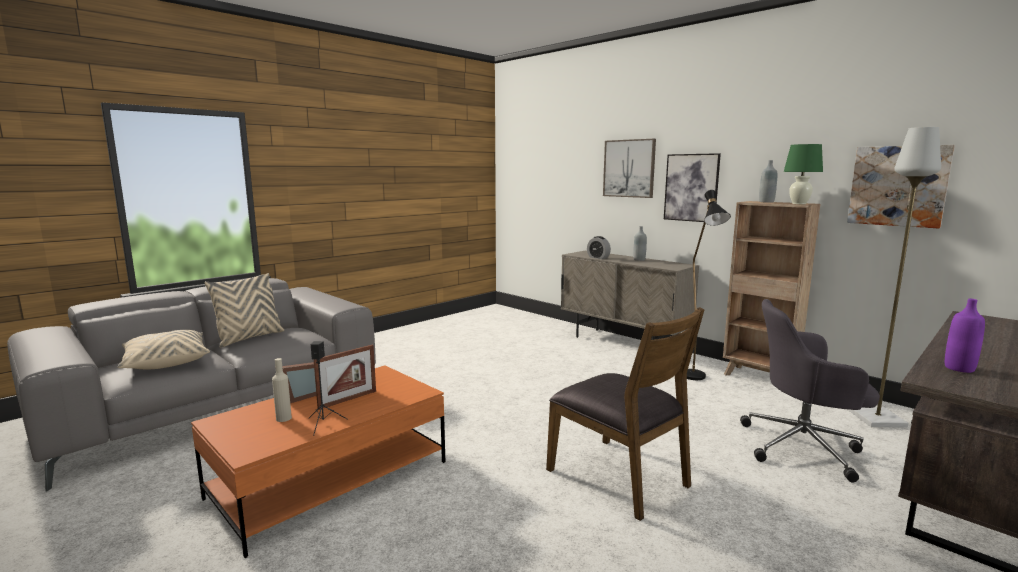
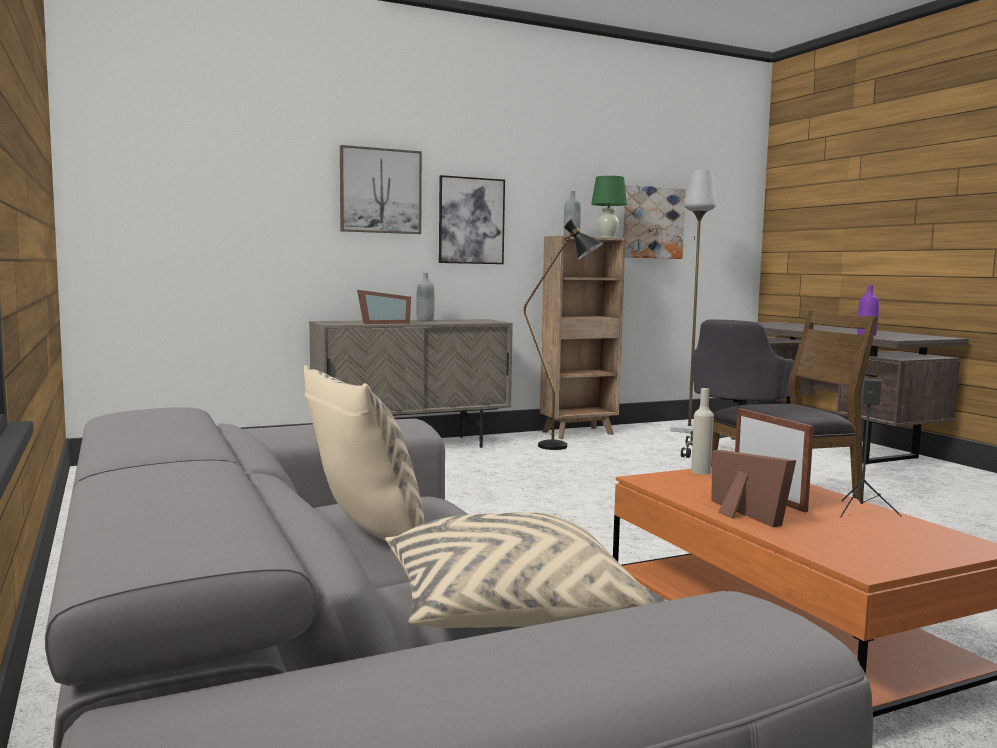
camera: 70 degrees left, 5 degrees down
beige bottle [272,358,292,422] -> beige bottle moved to [691,388,714,474]
alarm clock [587,236,611,259] -> picture frame [357,290,411,324]

